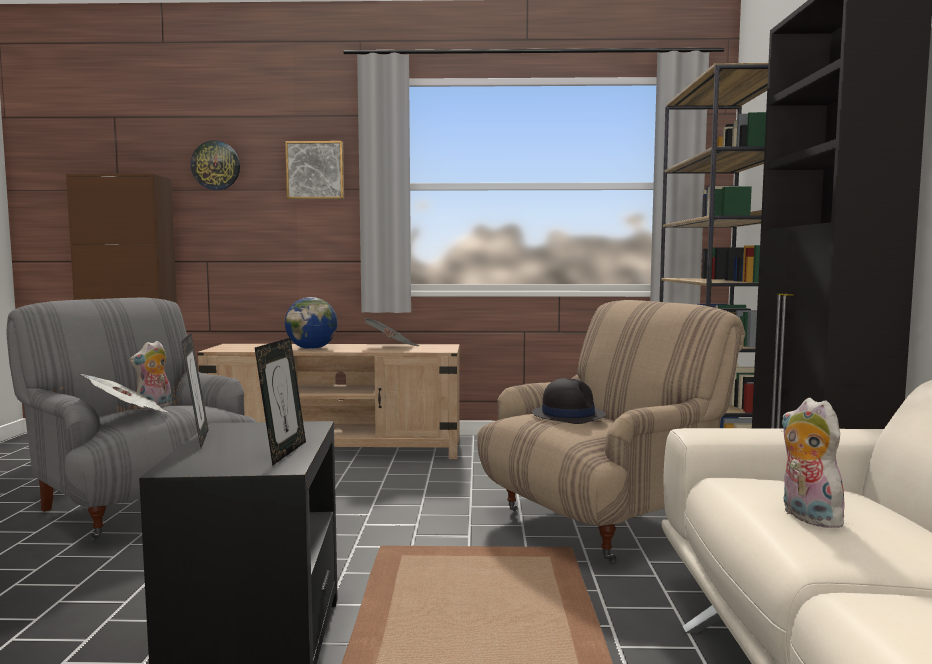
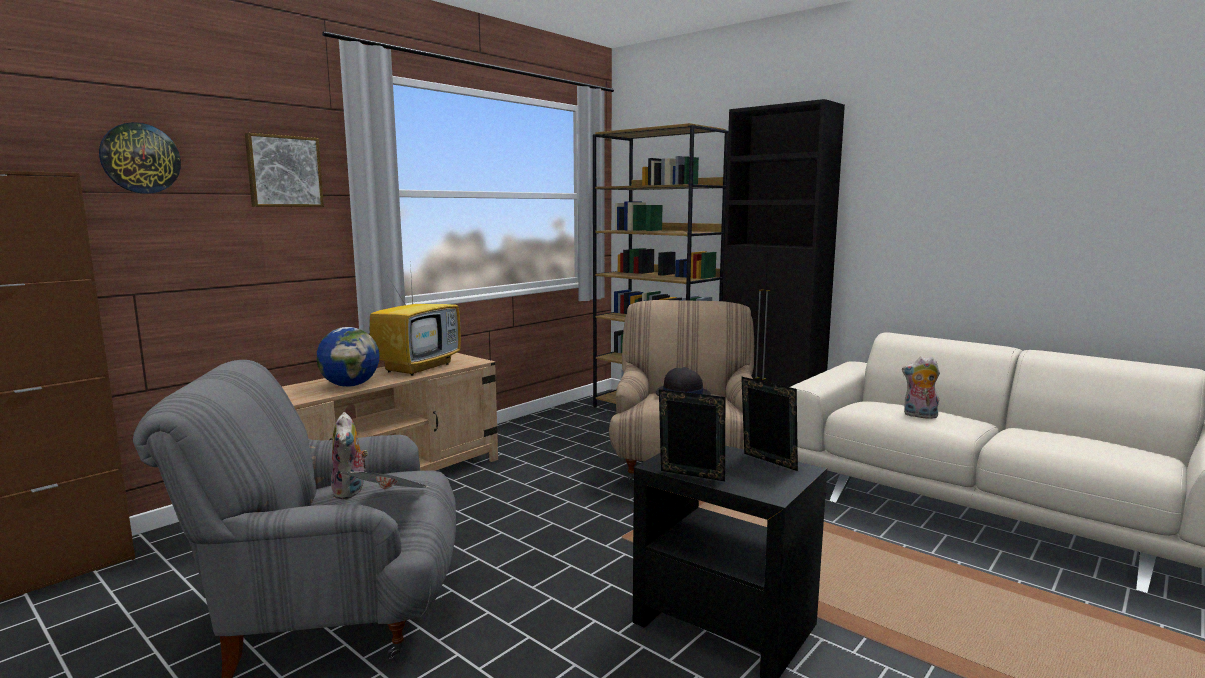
camera: 50 degrees left, 5 degrees up
newspaper [364,318,420,346] -> television [369,263,461,376]

